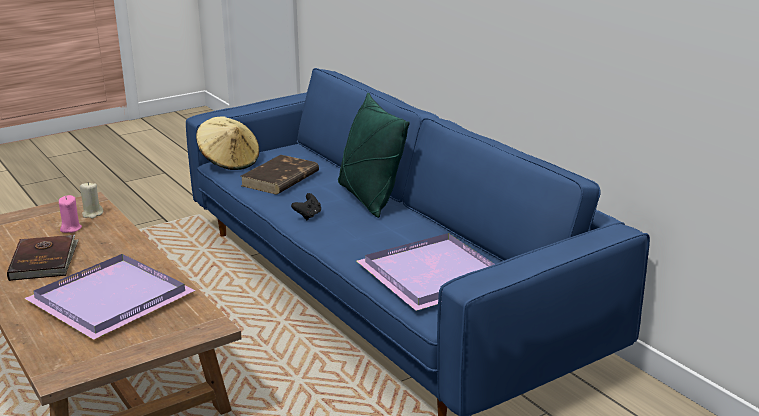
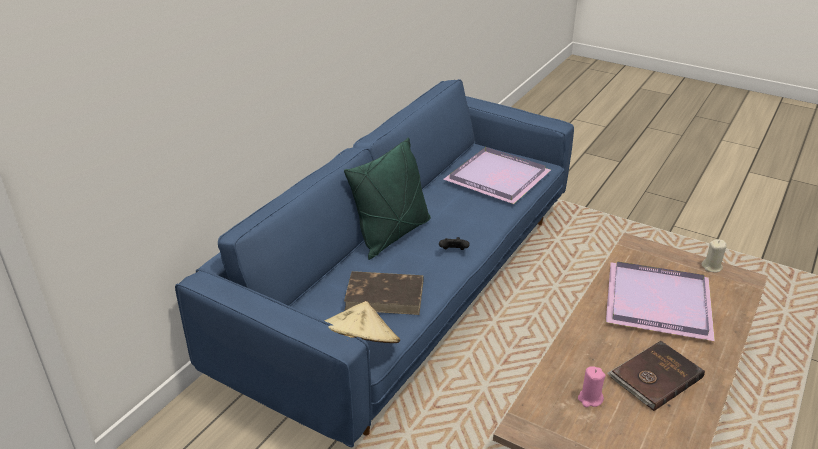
camera: 115 degrees left, 10 degrees up
beige candle [80,183,103,218] -> beige candle moved to [701,239,727,273]

